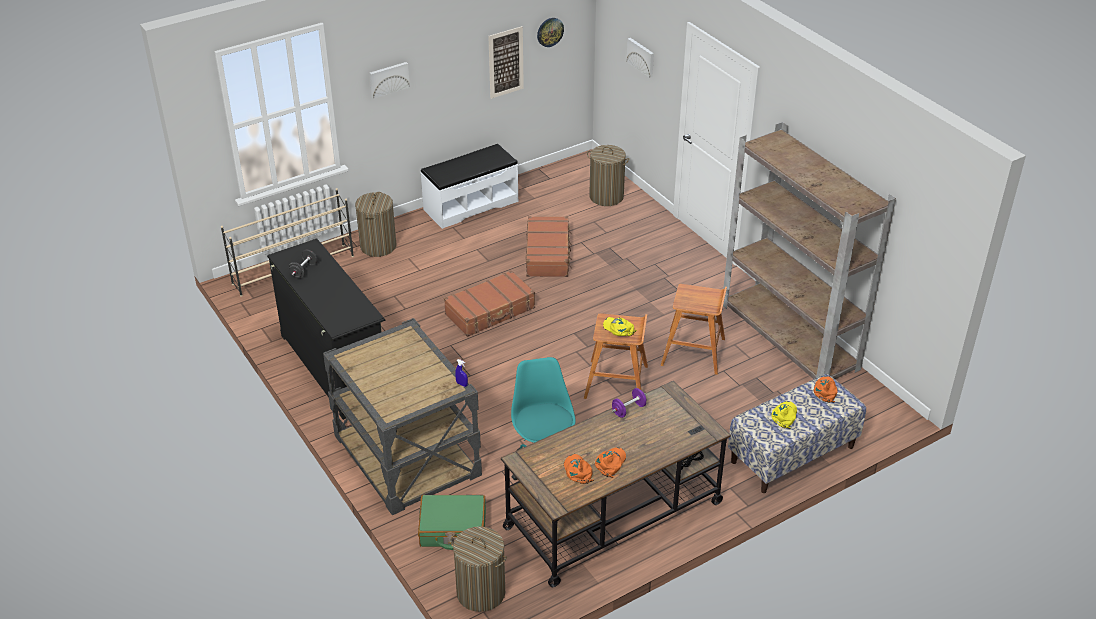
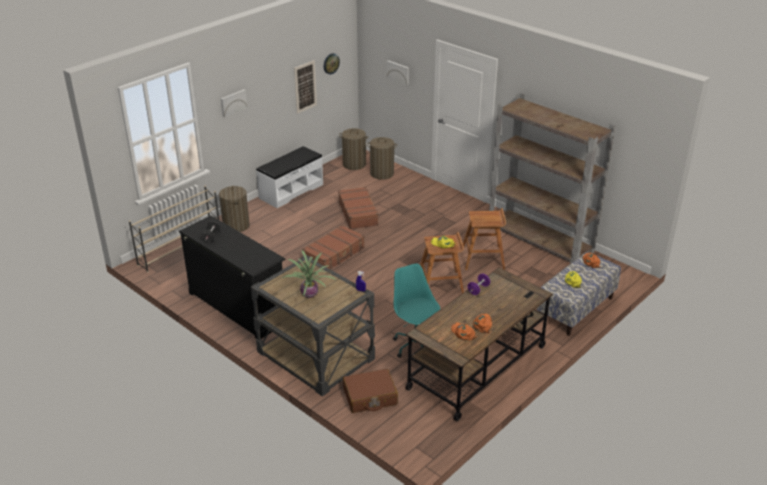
camera: 15 degrees left, 5 degrees down
green suitcase [418,495,486,550] -> brown suitcase [343,369,398,413]
laundry basket [450,526,507,612] -> laundry basket moved to [339,128,368,170]
none -> potted plant [282,250,336,298]

